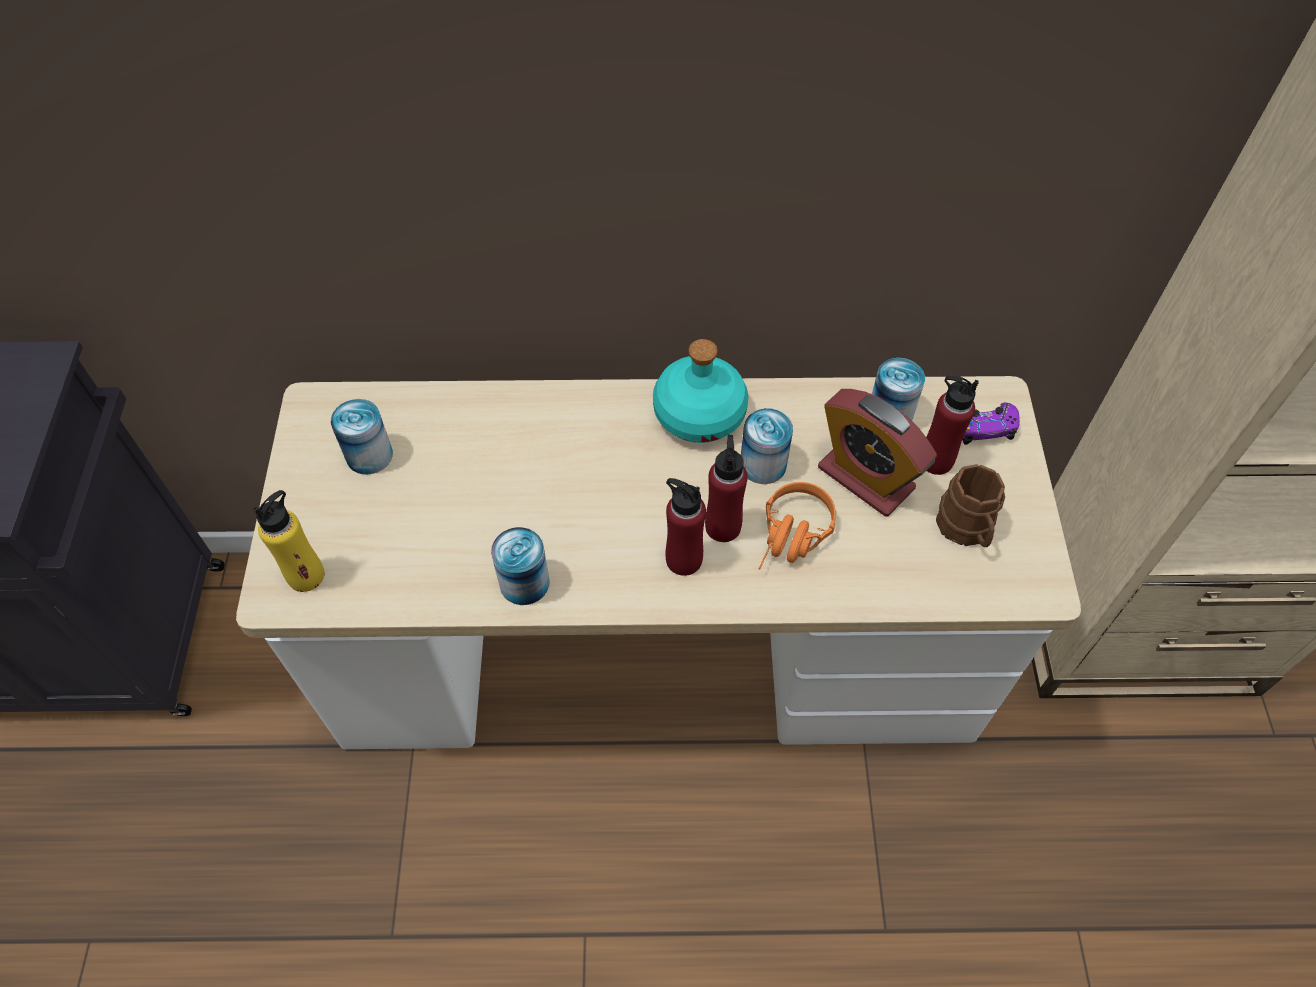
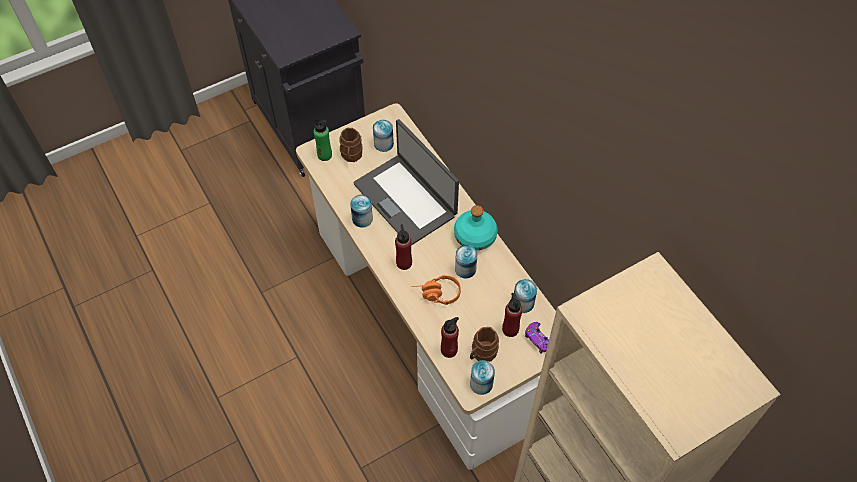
camera: 60 degrees right, 0 degrees up
yellow bottle [253,490,325,592] -> green bottle [314,118,332,161]
red bottle [705,435,748,542] -> red bottle moved to [441,317,459,358]
alarm clock [818,389,937,517] -> none
none -> brown mug [339,128,363,162]
none -> laptop [353,119,459,246]
none -> can [470,360,495,395]

